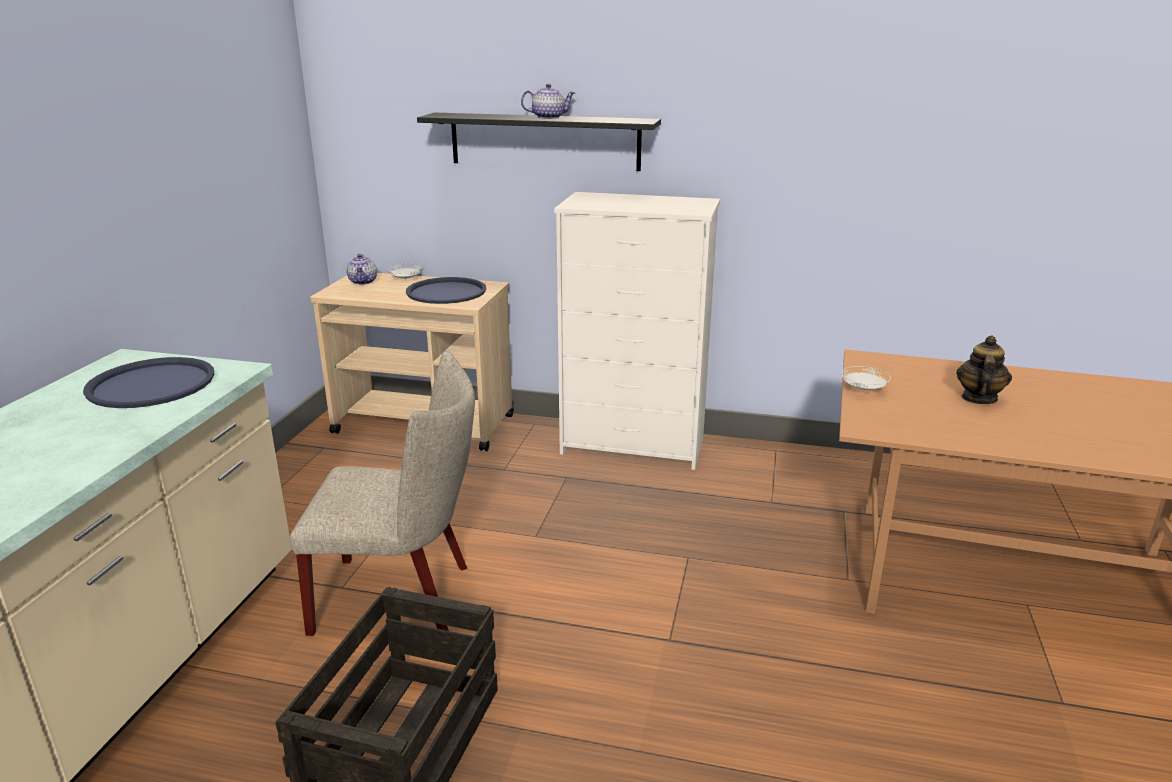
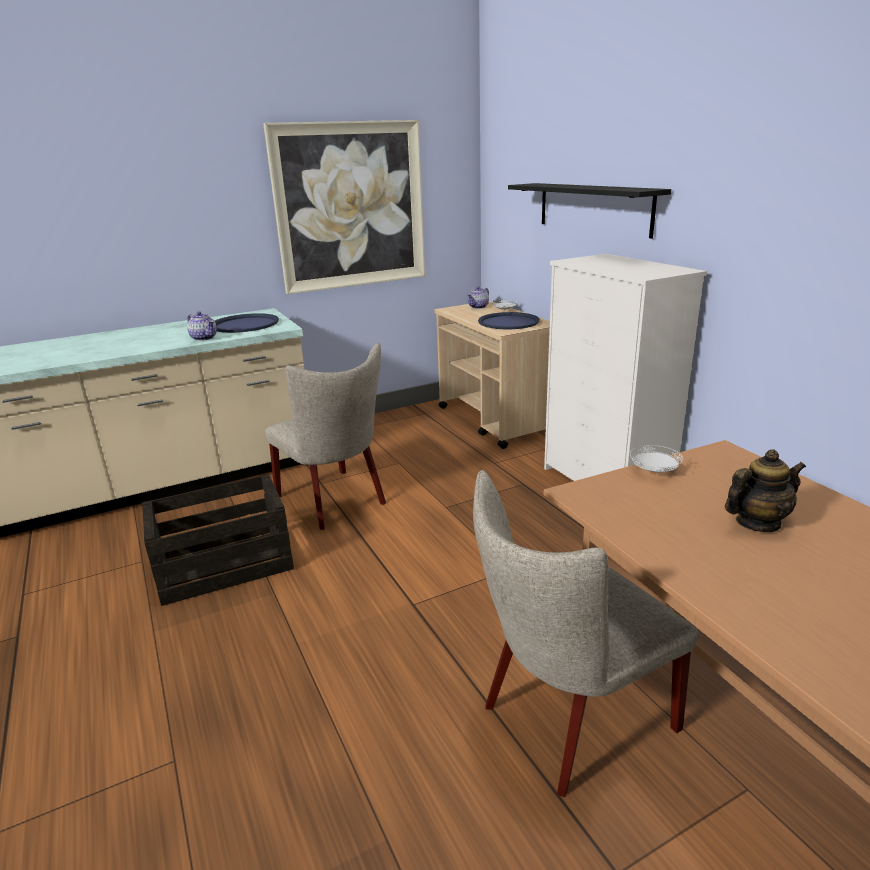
camera: 50 degrees right, 0 degrees up
teapot [521,84,575,119] -> teapot moved to [187,312,217,341]
none -> picture [263,120,425,294]
none -> beige chair [473,470,699,797]

